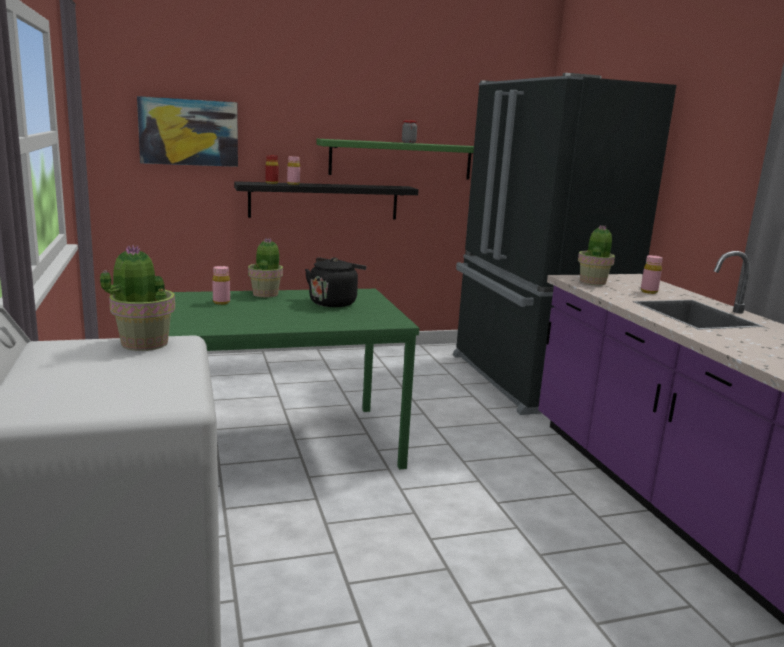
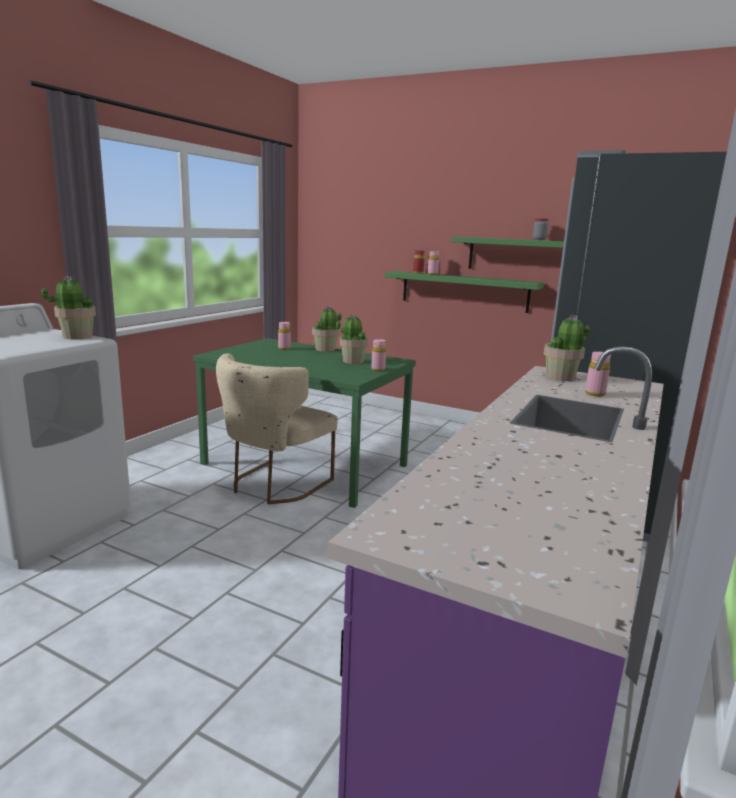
camera: 45 degrees right, 0 degrees up
picture [137,96,238,167] -> none
black shelf [234,181,418,220] -> green shelf [385,271,544,313]
black kettle [305,257,366,307] -> potted plant [336,314,369,364]
none -> beige chair [216,353,338,504]
none -> pink bottle [371,339,386,372]

